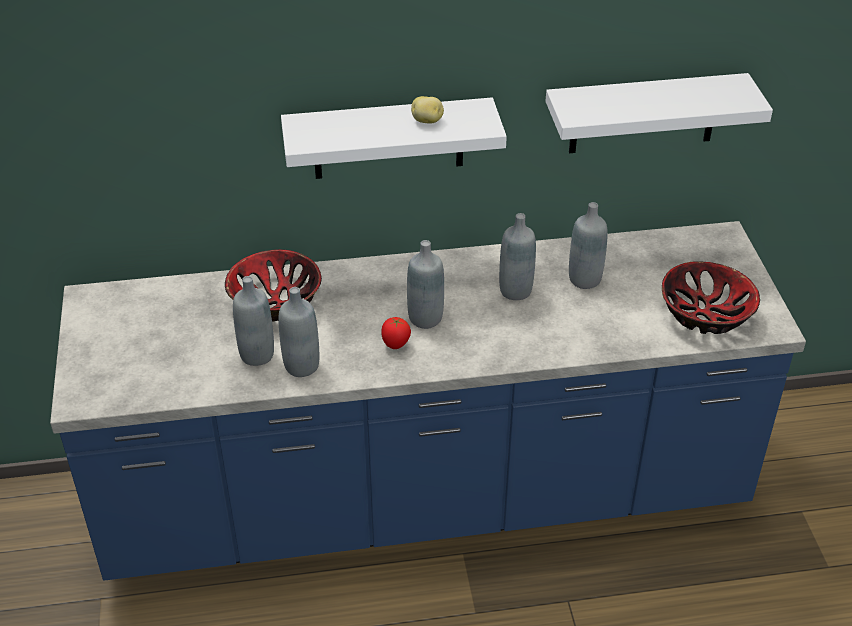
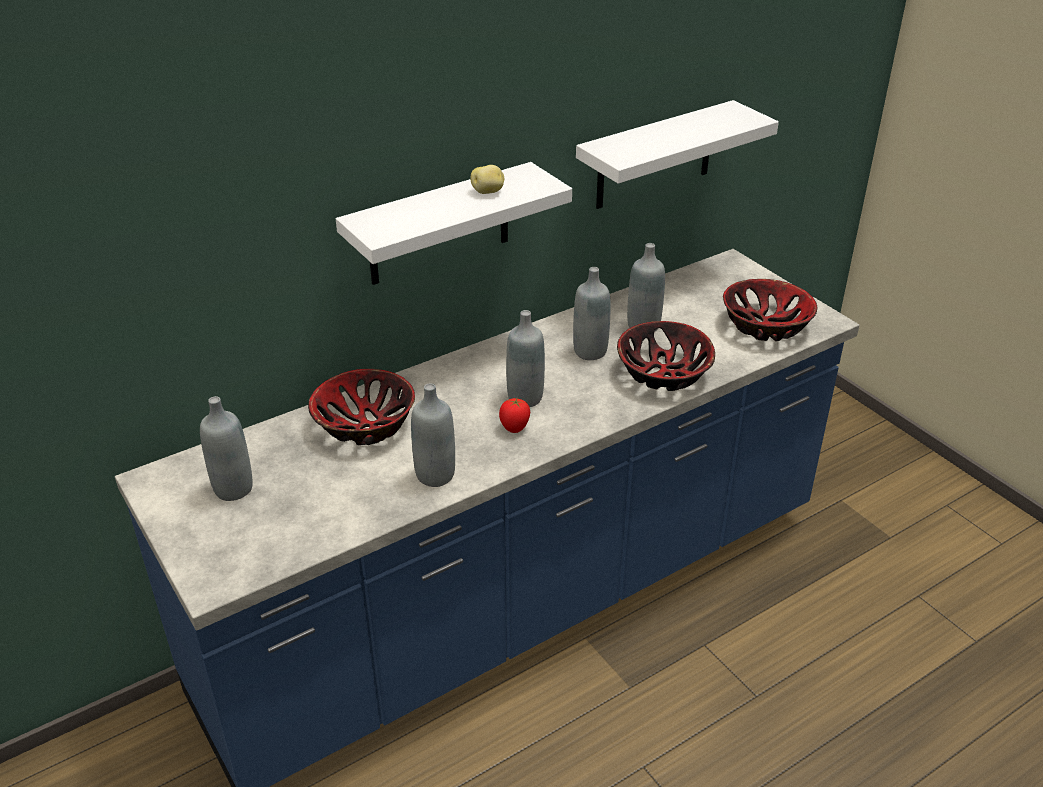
camera: 25 degrees left, 5 degrees down
grey bottle [233,276,274,366] -> grey bottle moved to [200,396,253,501]
none -> bowl [617,321,715,391]

